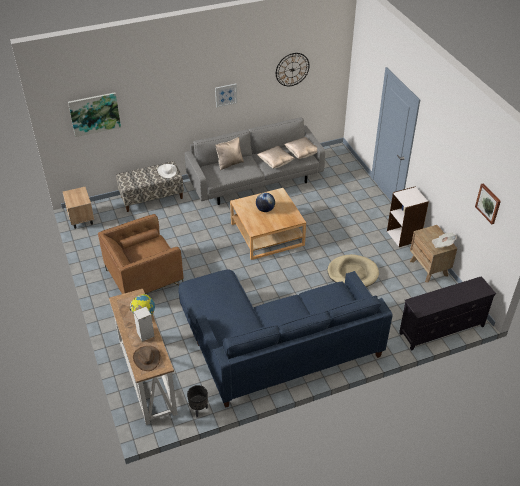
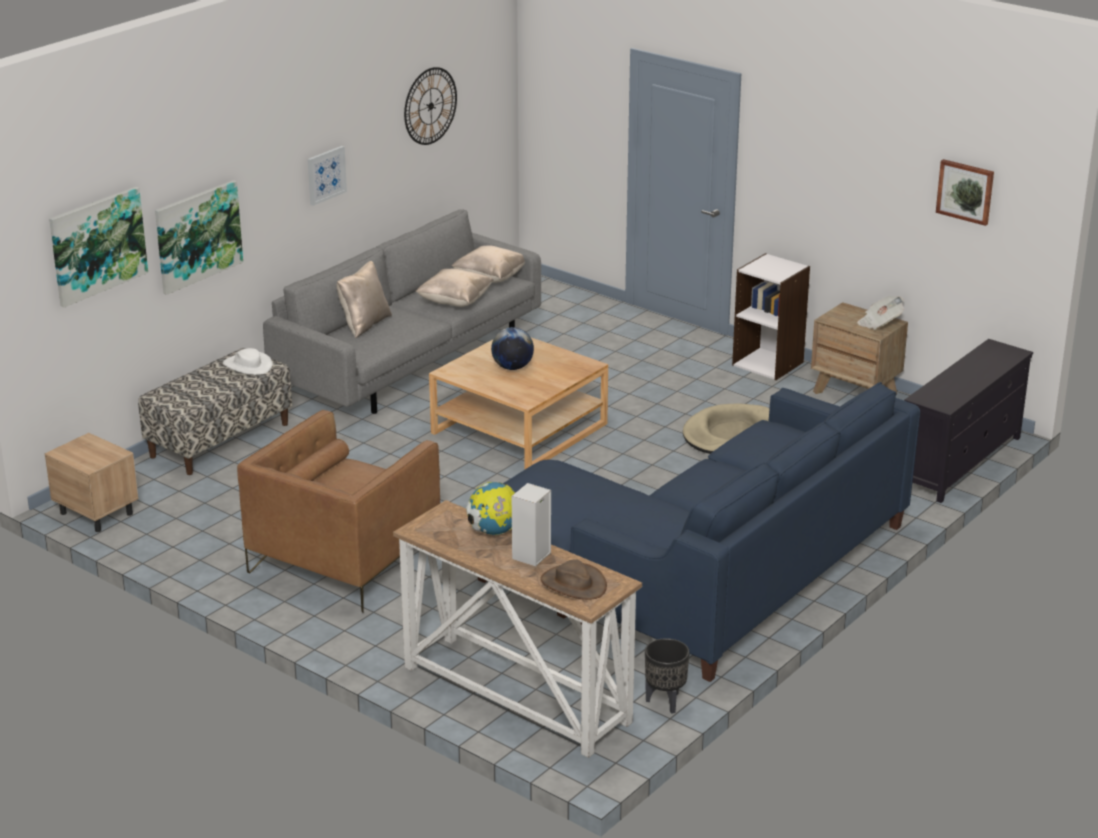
camera: 30 degrees left, 15 degrees down
none -> picture [155,180,243,295]

